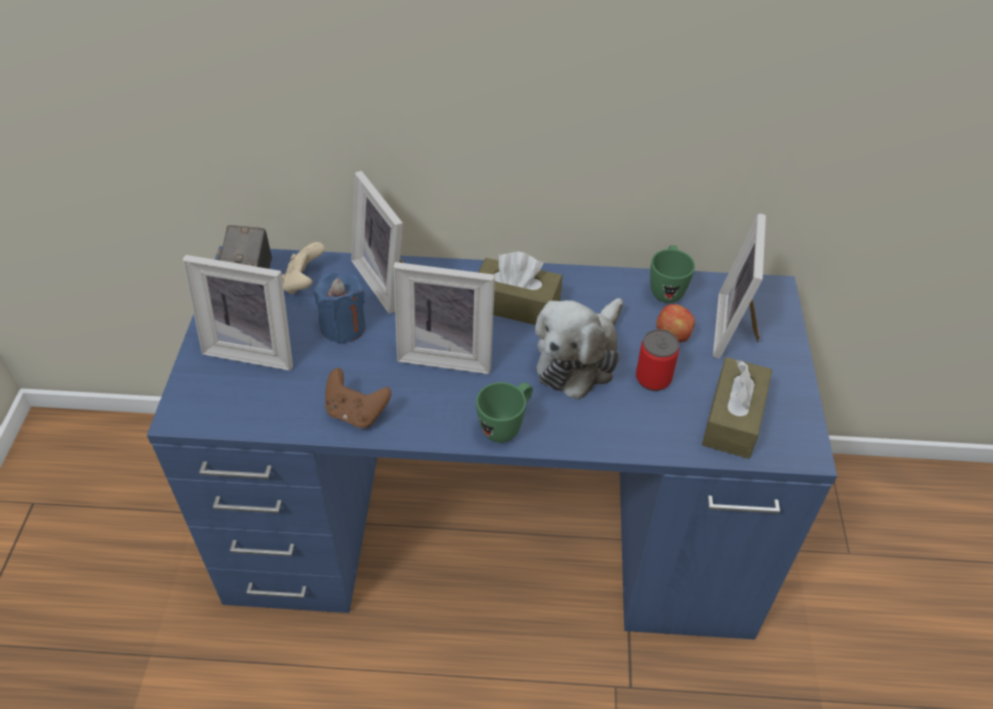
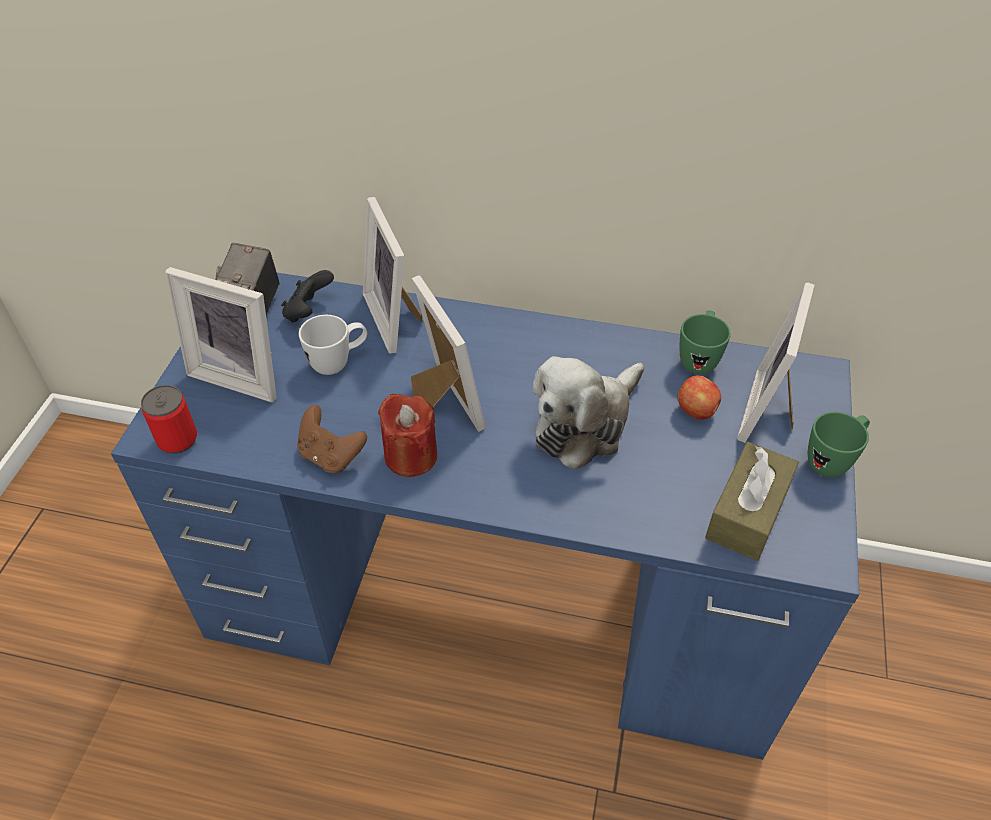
camera: 10 degrees right, 0 degrees up
beige game controller [282,242,325,294] -> black game controller [281,270,334,323]
blue candle [314,273,366,344] -> white mug [299,315,367,375]
picture frame [393,262,495,374] -> picture frame turned 135 degrees counterclockwise [411,275,485,432]
green mug [476,382,533,443] -> green mug moved to [808,412,870,477]
brown tissue box [478,251,562,325] -> none
can [636,329,679,391] -> can moved to [141,385,197,454]
none -> red candle [378,394,437,477]

